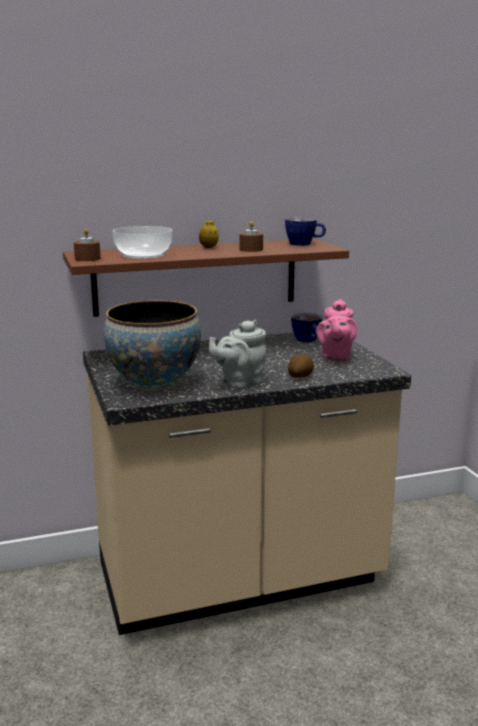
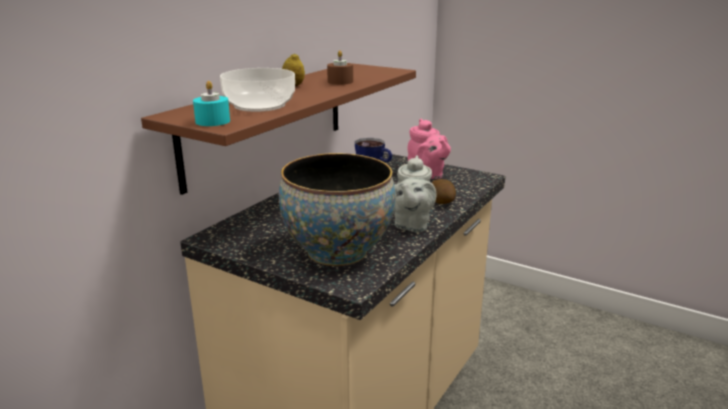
camera: 40 degrees left, 5 degrees up
brown candle [74,228,101,261] -> turquoise candle [193,81,230,126]
cup [285,217,326,246] -> none

